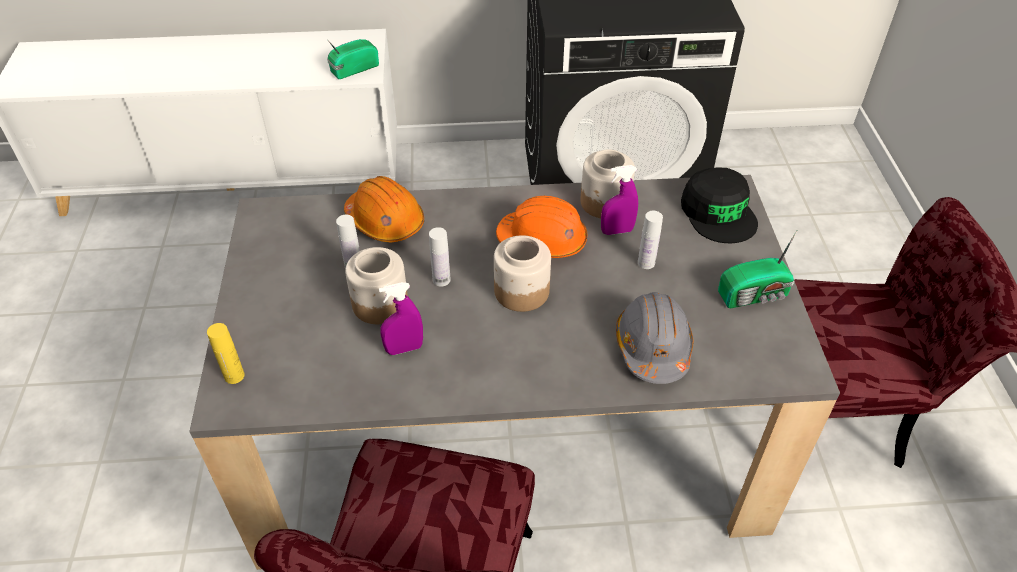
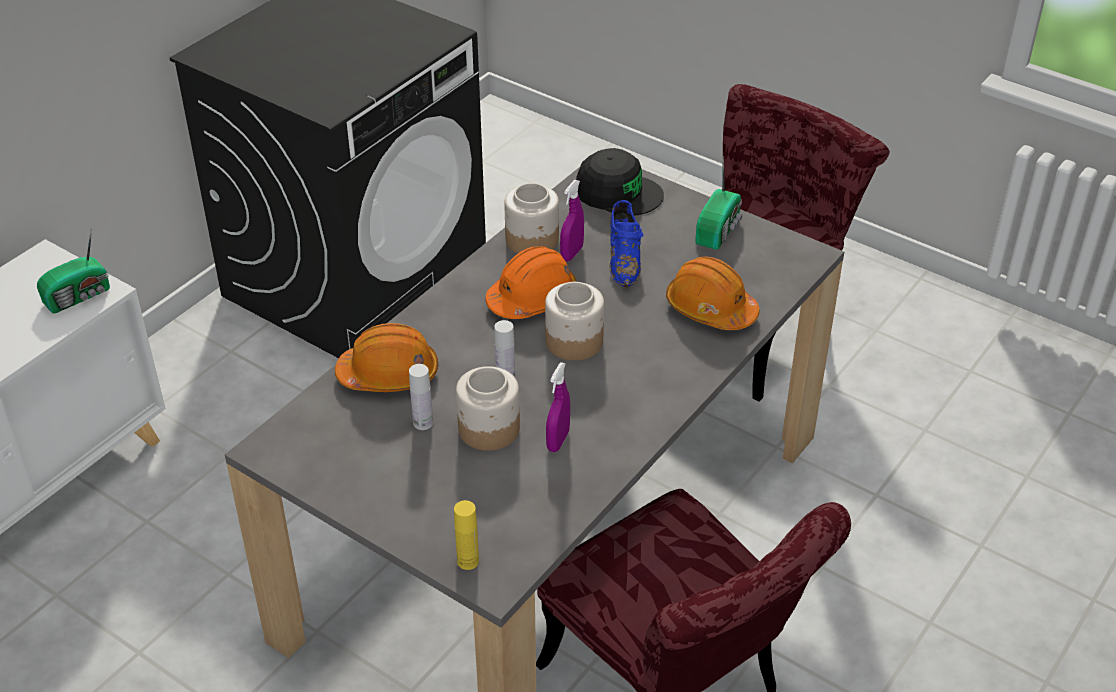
camera: 50 degrees left, 5 degrees down
radio [327,39,379,79] -> radio turned 135 degrees counterclockwise [37,225,110,313]
grey hard hat [616,292,693,384] -> orange hard hat [666,256,759,330]
white bottle [638,211,663,269] -> blue shoe [610,200,644,287]

